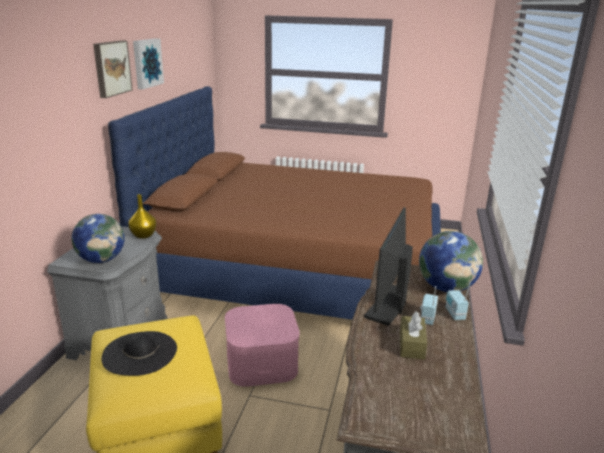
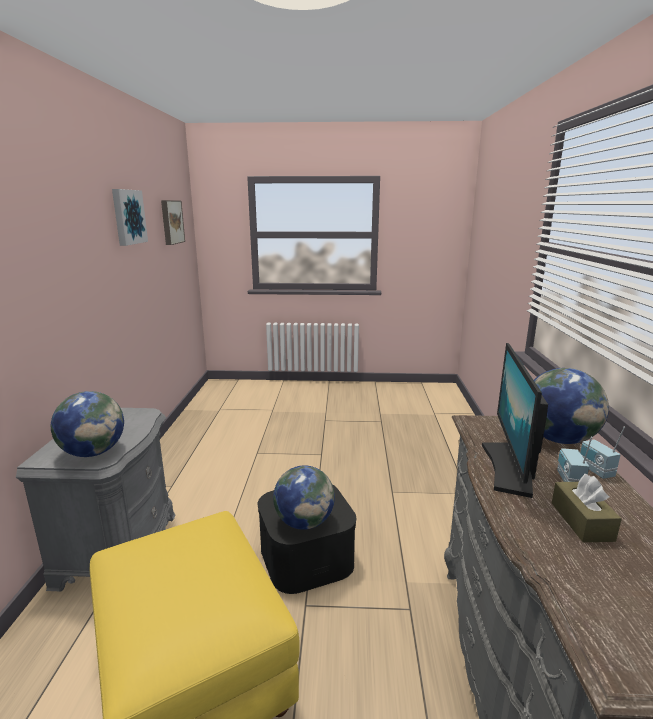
camera: 10 degrees left, 5 degrees down
picture [93,40,133,98] -> picture moved to [161,200,185,245]
black hat [102,331,177,376] -> none
brown bed [108,86,441,320] -> none
yellow vase [128,194,156,239] -> none
pink storage box [225,304,300,387] -> black storage box [257,484,356,594]
none -> globe [273,465,335,530]

